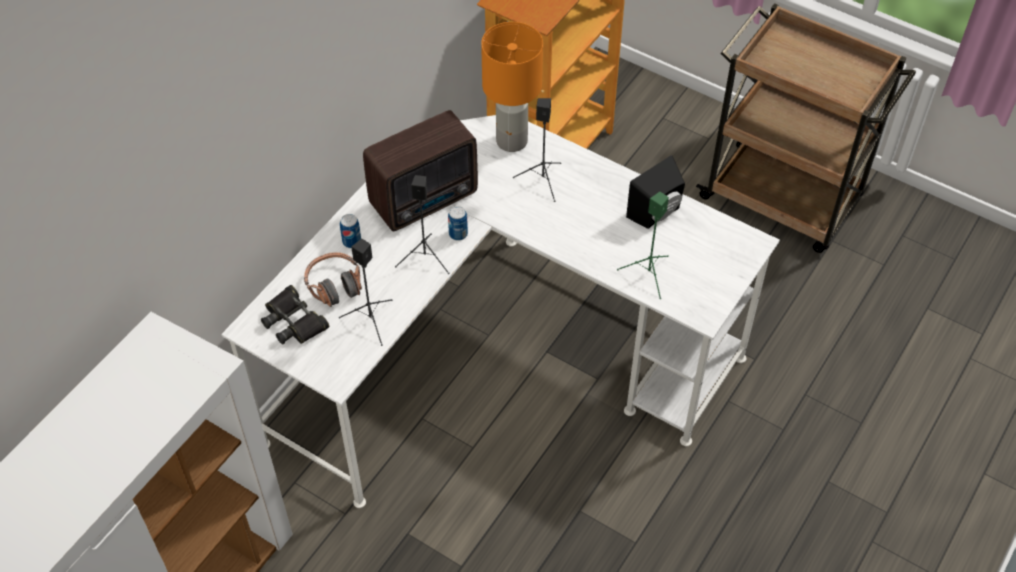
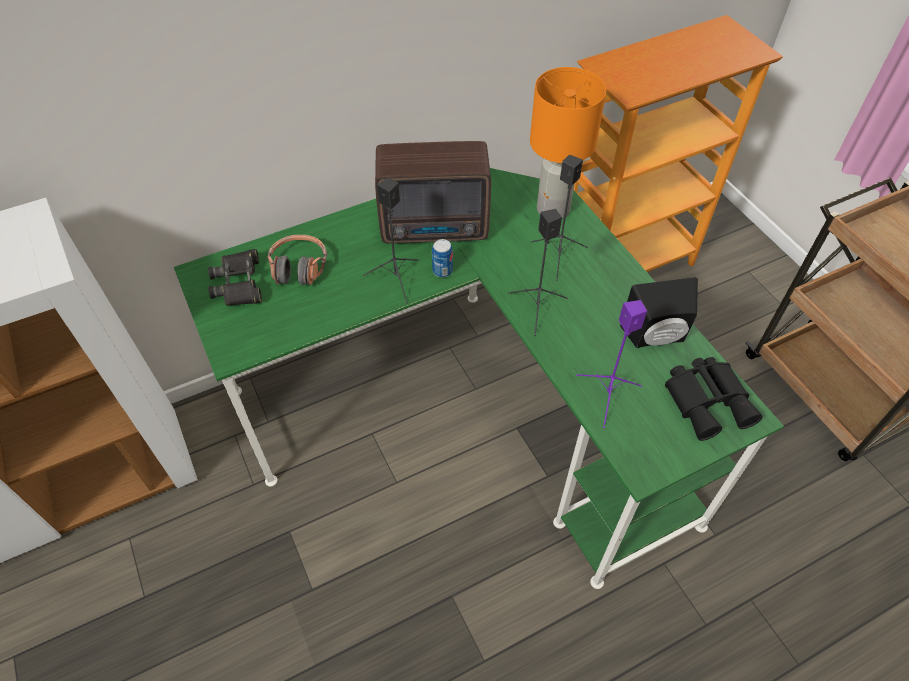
camera: 30 degrees right, 0 degrees up
white desk [221,115,780,508] -> green desk [174,168,784,589]
black speaker [339,239,392,346] -> black speaker moved to [508,209,568,336]
can [340,214,361,248] -> none
green speaker [617,192,669,299] -> purple speaker [576,300,647,428]
none -> black binoculars [665,357,763,441]

